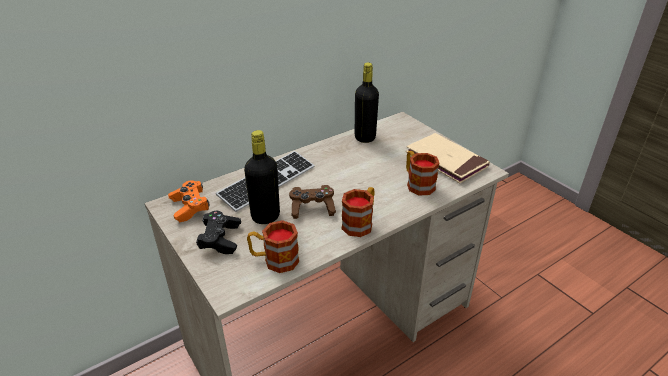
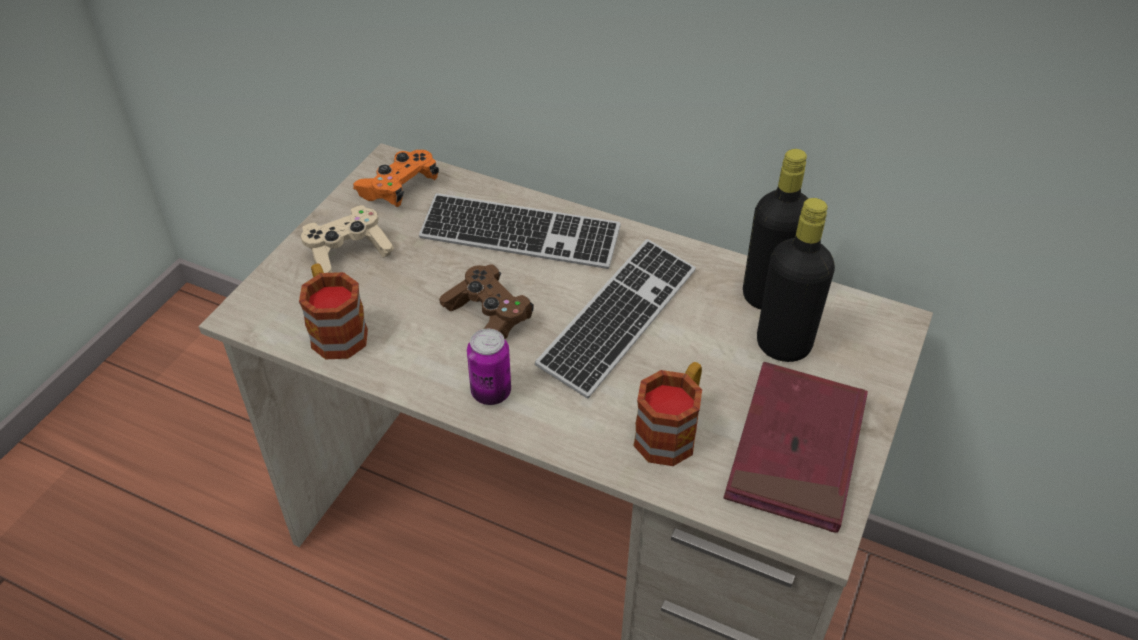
camera: 60 degrees right, 10 degrees up
black game controller [196,211,241,254] -> beige game controller [301,205,394,273]
black bottle [244,130,280,224] -> black bottle moved to [757,198,835,362]
mug [341,187,375,237] -> can [467,329,511,405]
beige book [406,133,490,183] -> red book [724,362,868,533]
none -> keyboard [535,239,696,398]

